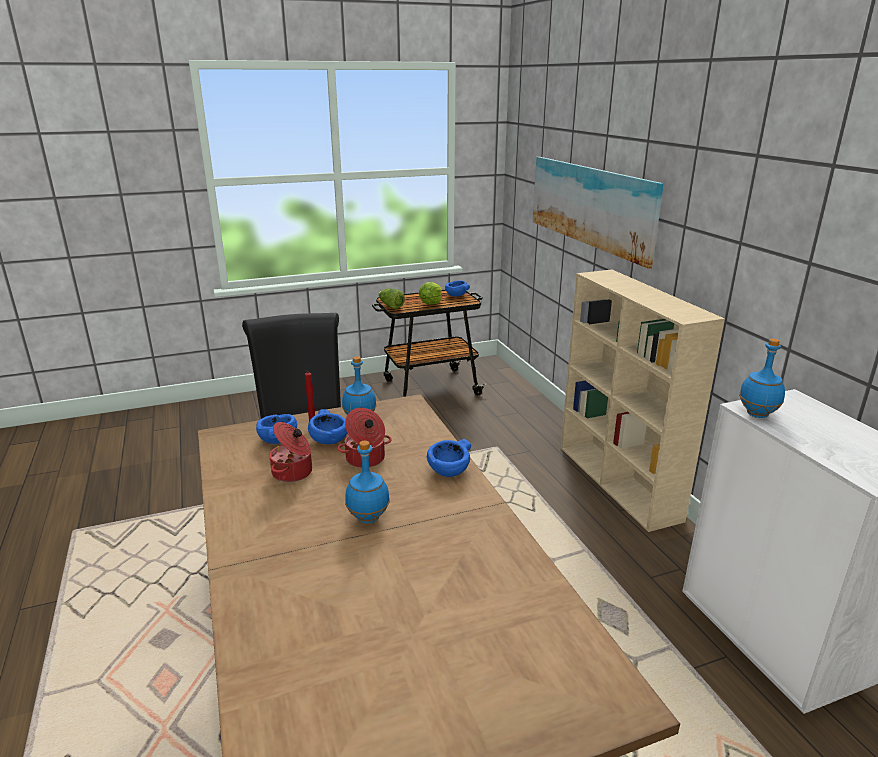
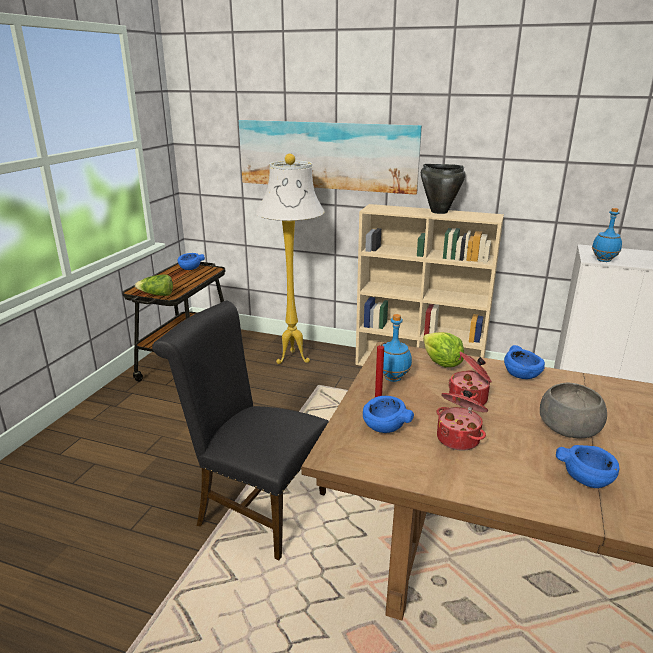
camera: 50 degrees left, 0 degrees up
blue bowl [308,409,347,444] -> blue bowl moved to [556,445,620,488]
blue bottle [345,441,390,523] -> grey bowl [540,383,607,438]
lettuce [419,282,442,305] -> lettuce moved to [423,332,464,367]
none -> white floor lamp [256,154,325,364]
none -> black cooking pot [421,164,466,214]

